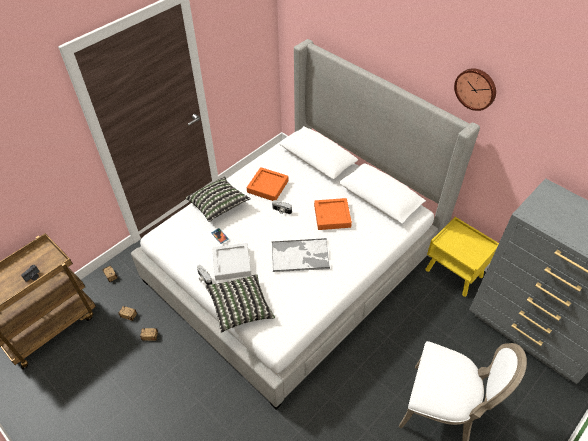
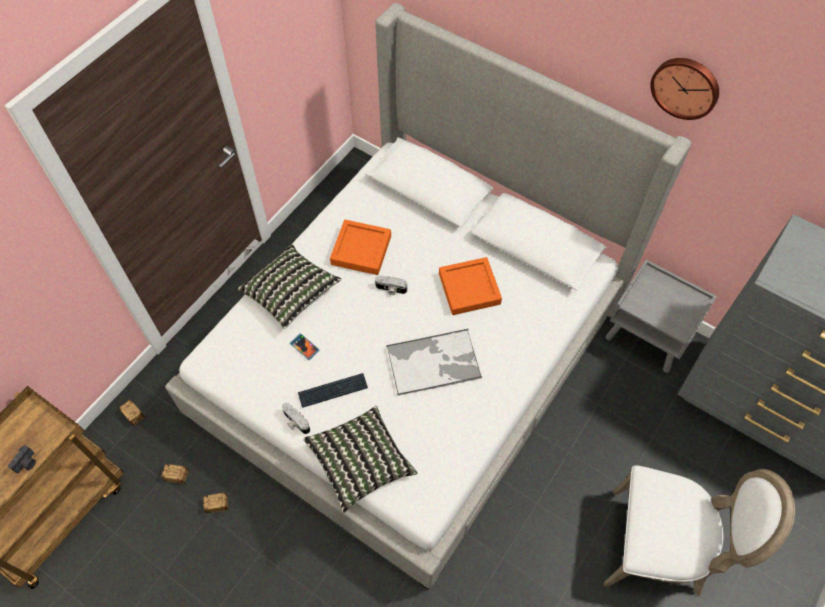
camera: 10 degrees left, 10 degrees up
grey tray [212,243,252,281] -> keyboard [298,373,368,408]
yellow nightstand [426,217,499,297] -> grey nightstand [606,259,717,373]

